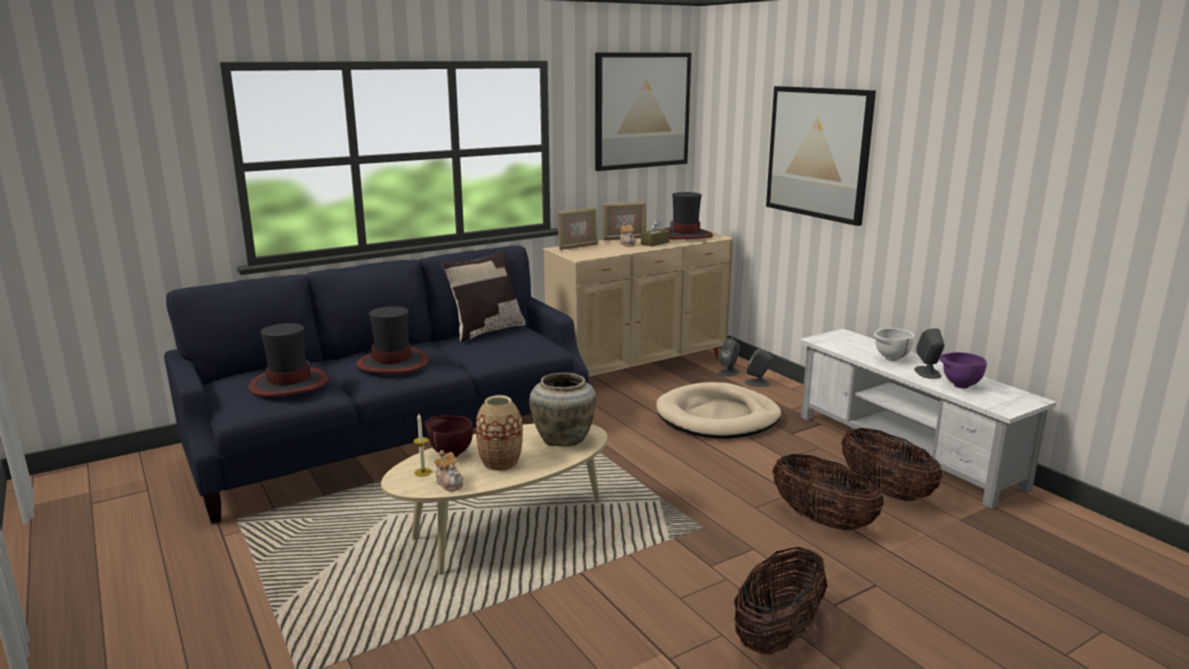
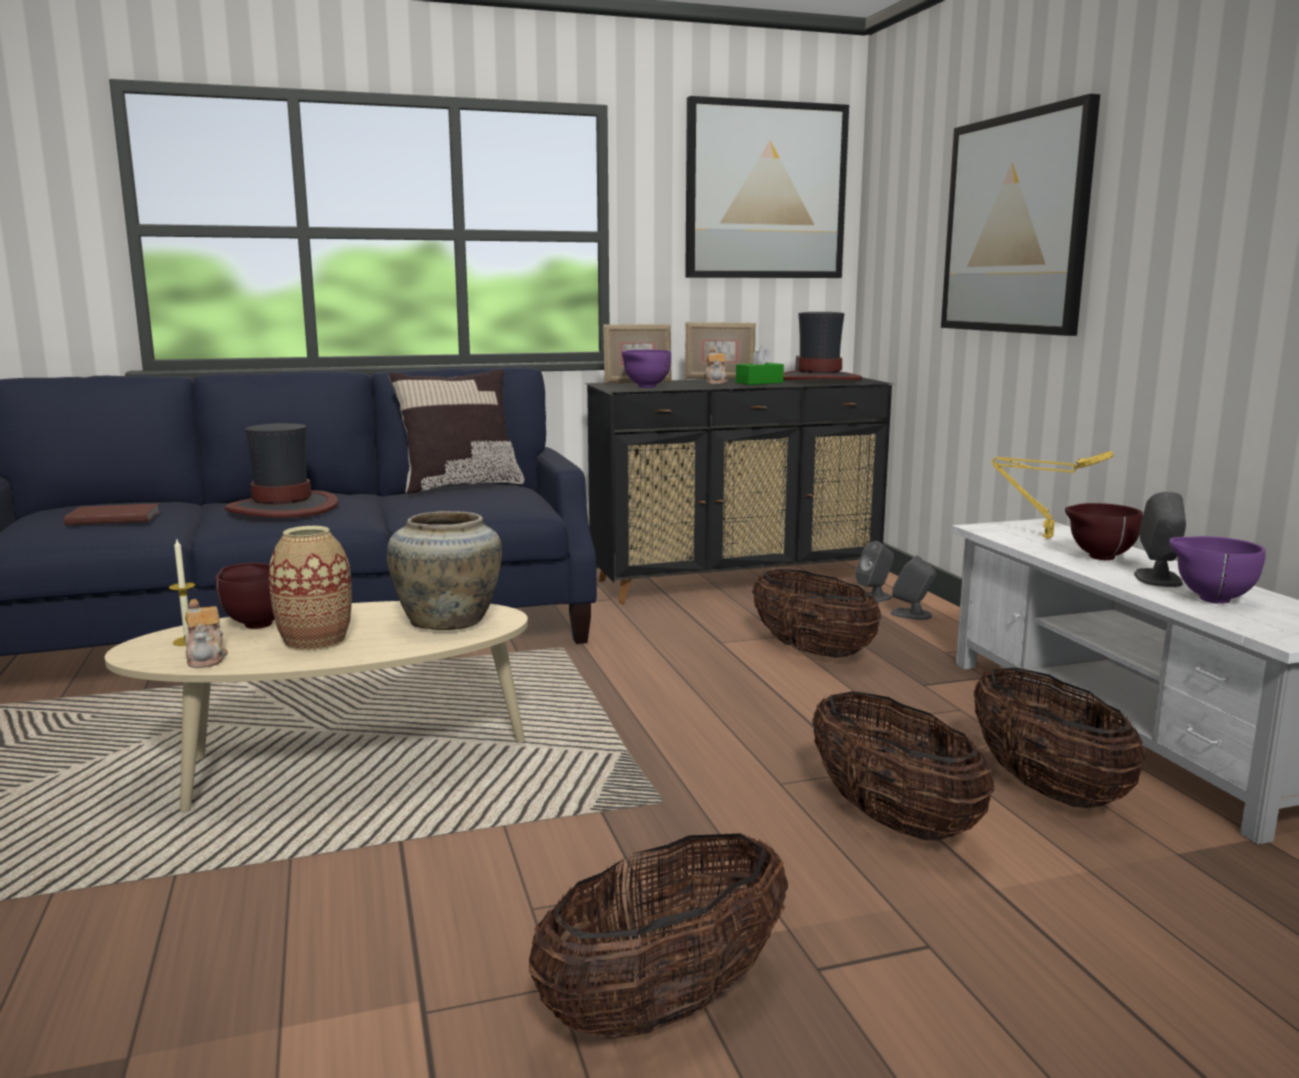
camera: 15 degrees right, 5 degrees down
hat [248,323,329,397] -> brown book [64,503,160,525]
beige cabinet [543,229,734,377] -> black cabinet [584,377,892,605]
brown tissue box [641,220,670,247] -> green tissue box [736,346,784,385]
beige dog bed [656,382,781,439] -> basket [752,569,881,658]
white bowl [874,328,914,361] -> brown bowl [1065,503,1143,560]
none -> purple bowl [622,350,671,388]
none -> yellow table lamp [992,451,1114,539]

